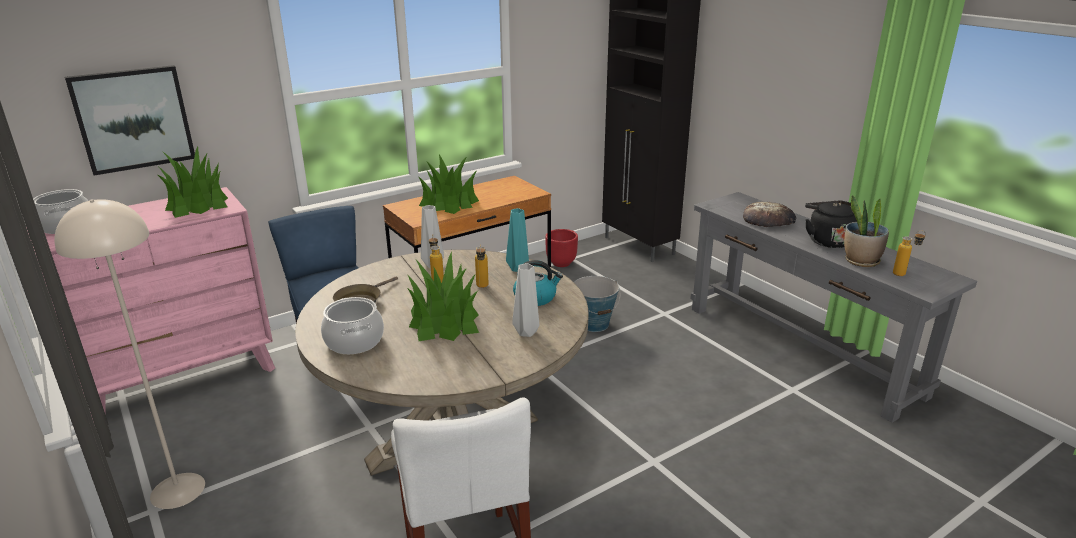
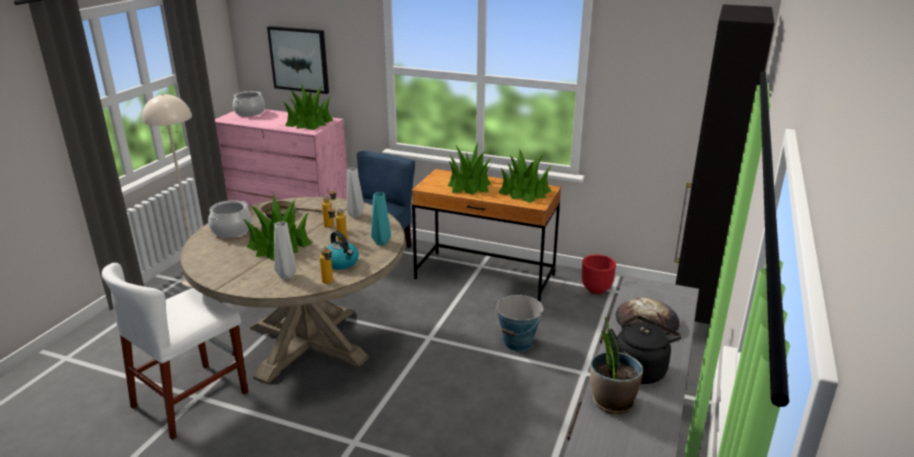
camera: 55 degrees right, 0 degrees up
bottle [893,230,926,276] -> bottle moved to [320,246,333,284]
none -> potted plant [499,149,552,203]

